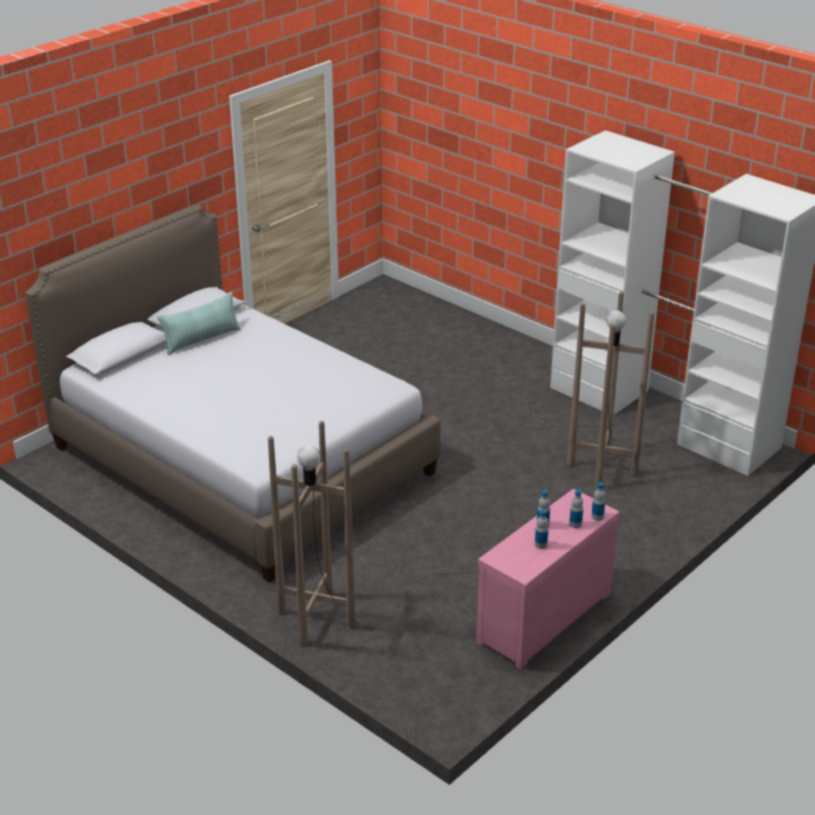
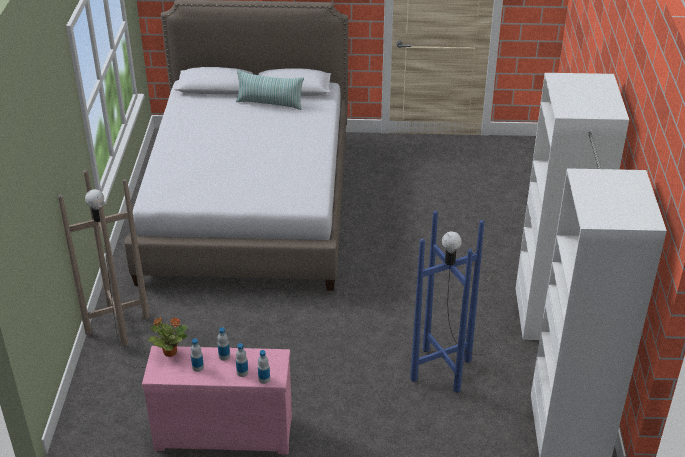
camera: 50 degrees right, 5 degrees up
brown floor lamp [461,291,654,489] -> blue floor lamp [410,210,501,393]
none -> potted plant [148,317,188,357]

